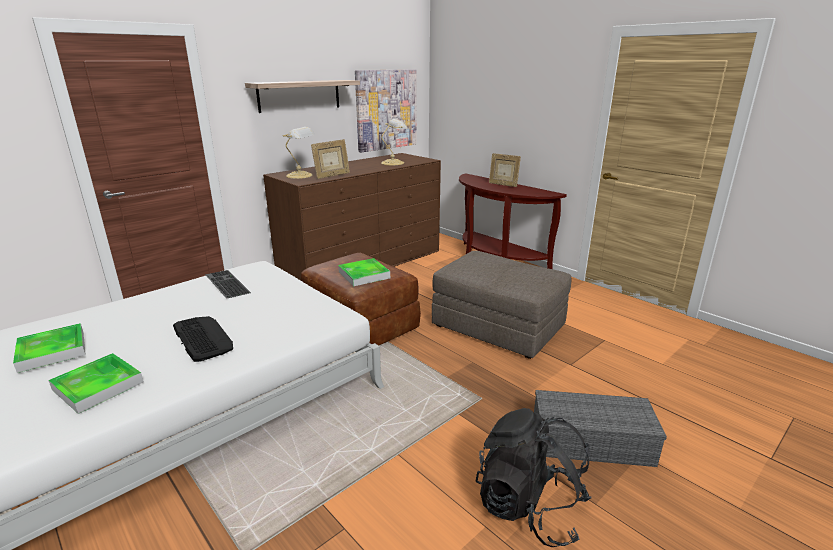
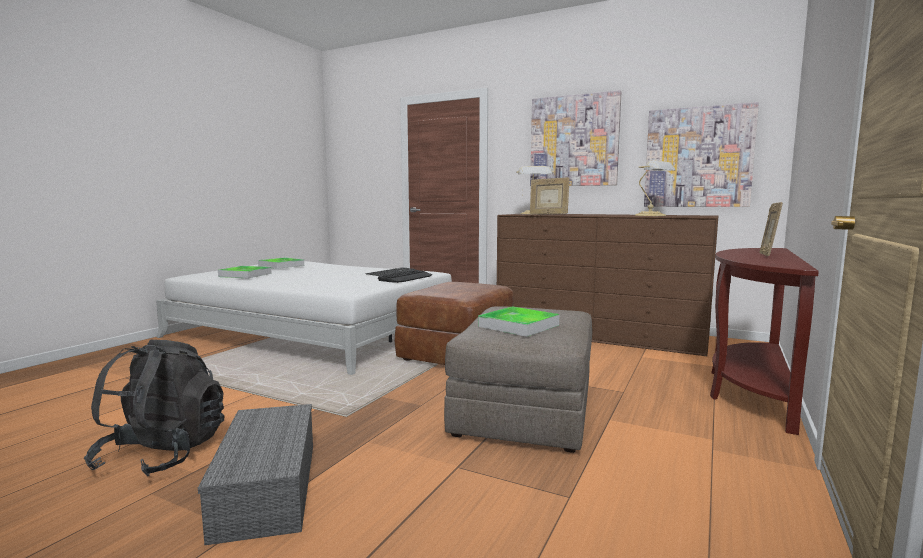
camera: 70 degrees right, 15 degrees down
keyboard [173,316,233,362] -> keyboard moved to [378,270,432,283]
shelf [245,80,360,113] -> picture [530,90,621,186]
tray [338,258,390,286] -> tray moved to [478,306,559,337]

